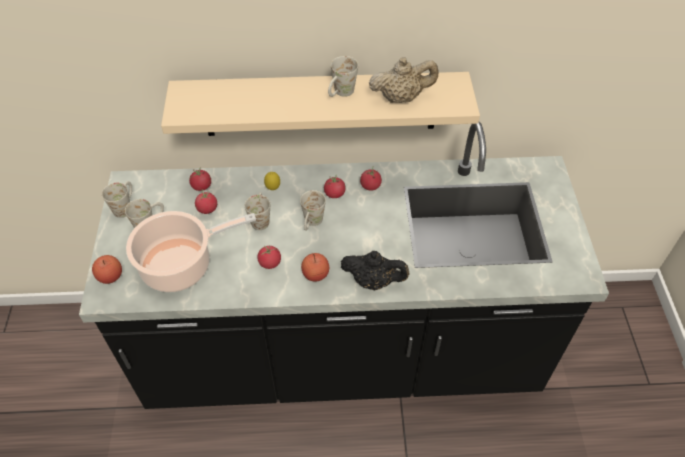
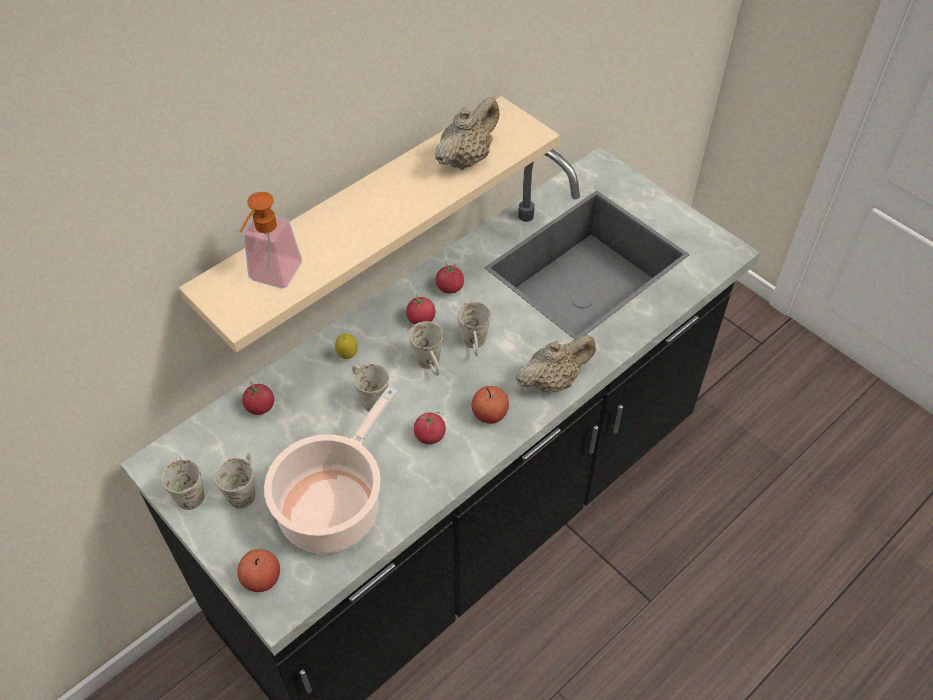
camera: 40 degrees left, 0 degrees up
tomato [195,189,217,214] -> none
white mug [328,56,358,97] -> white mug moved to [457,301,491,356]
black teapot [341,251,409,291] -> beige teapot [516,335,596,393]
none -> soap dispenser [239,192,302,288]

